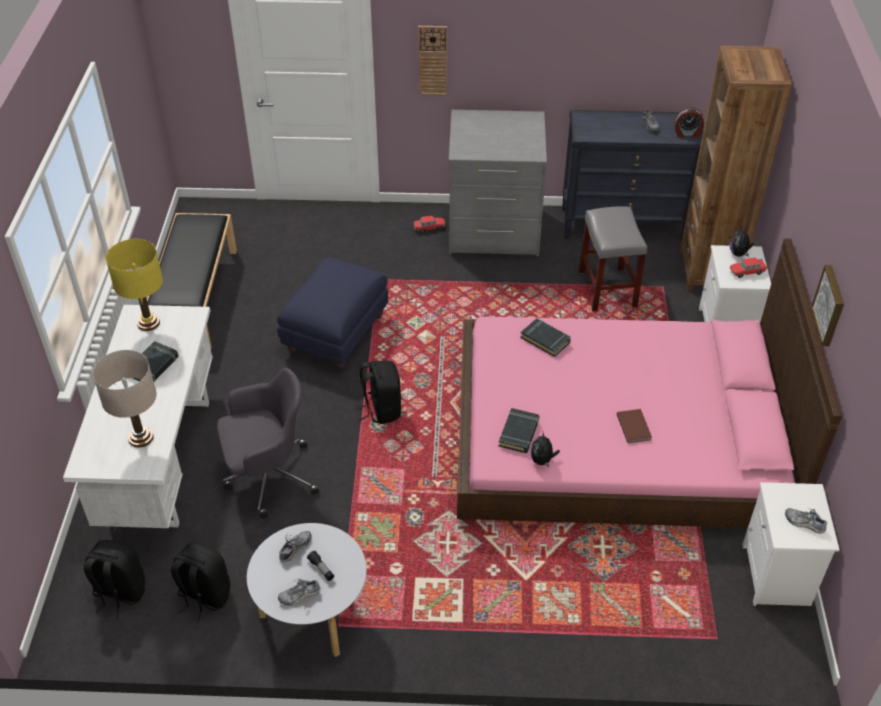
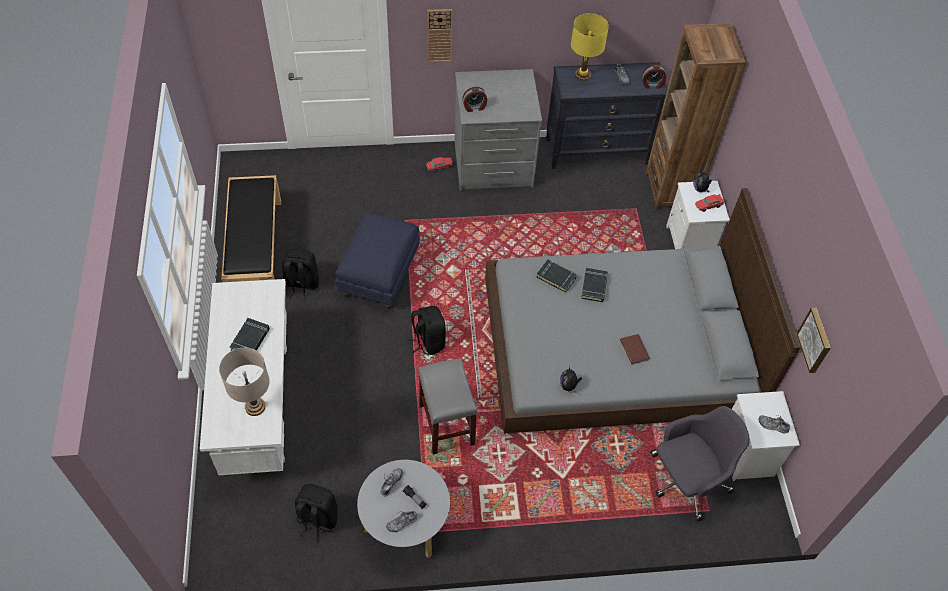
camera: 10 degrees left, 10 degrees up
black backpack [84,540,145,619] -> black backpack moved to [282,248,319,300]
yellow table lamp [106,239,163,331] -> yellow table lamp moved to [571,13,609,81]
grey office chair [217,368,319,519] -> grey office chair moved to [650,406,750,522]
pink bed [457,239,842,528] -> grey bed [485,188,801,433]
black book [499,408,539,453] -> black book moved to [581,268,608,302]
grey stool [579,206,647,311] -> grey stool moved to [418,358,477,455]
picture [811,265,844,346] -> picture moved to [797,308,831,373]
none -> alarm clock [462,87,487,112]

